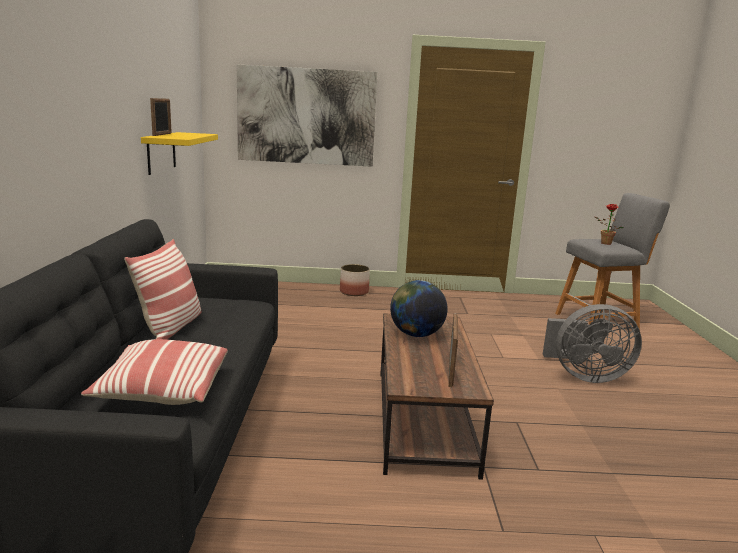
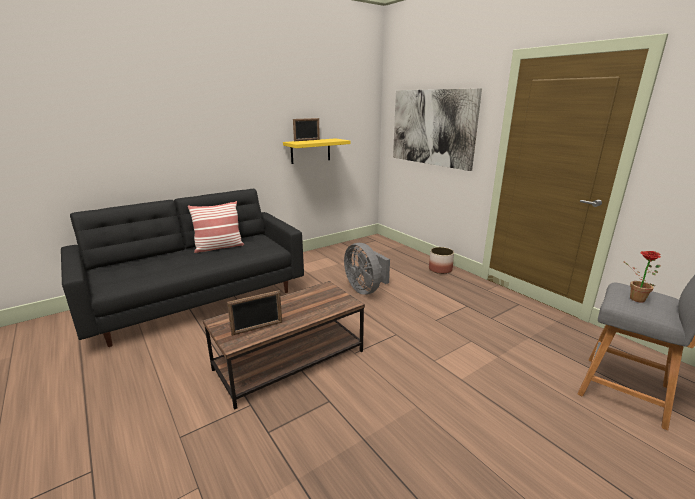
camera: 55 degrees right, 5 degrees up
pillow [81,339,228,405] -> none
globe [390,280,448,337] -> none
grey fan [543,304,642,383] -> grey fan moved to [344,243,390,295]

